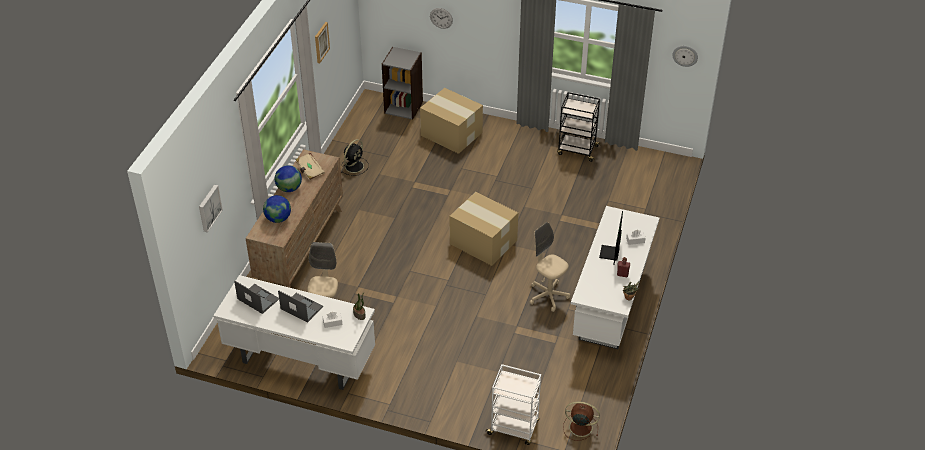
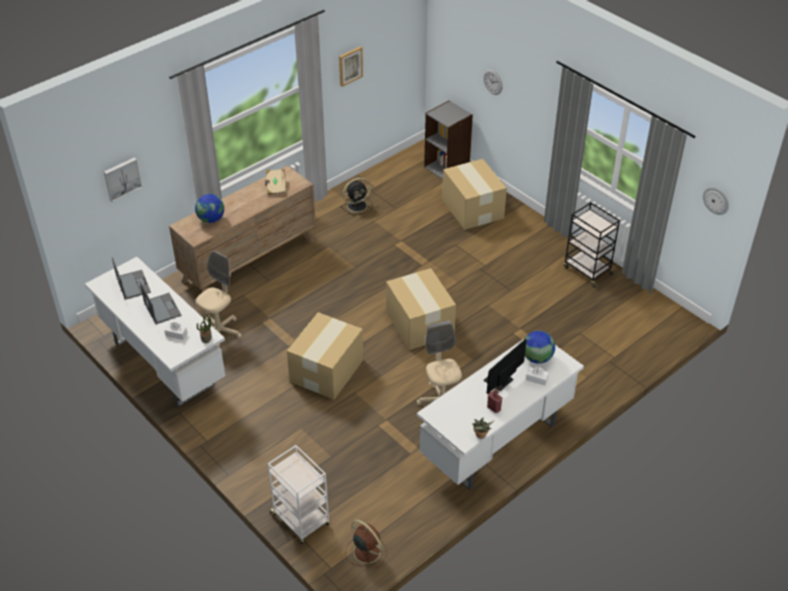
camera: 30 degrees right, 0 degrees up
globe [275,165,302,192] -> globe moved to [525,331,555,364]
none -> cardboard box [287,312,363,400]

